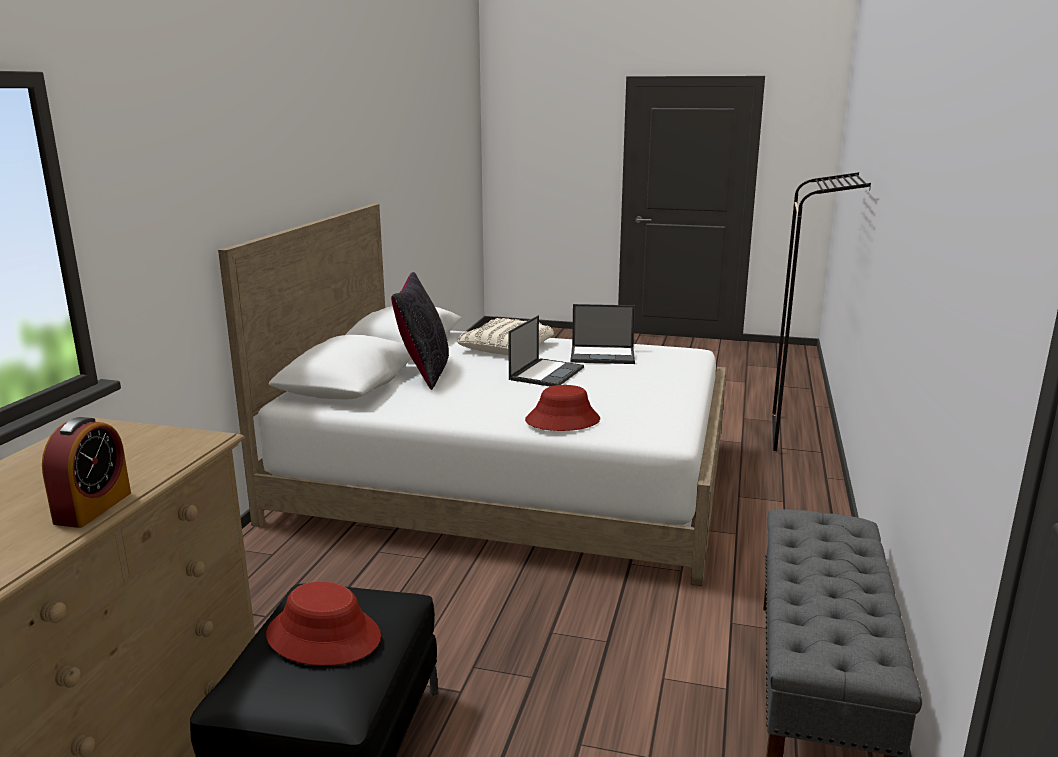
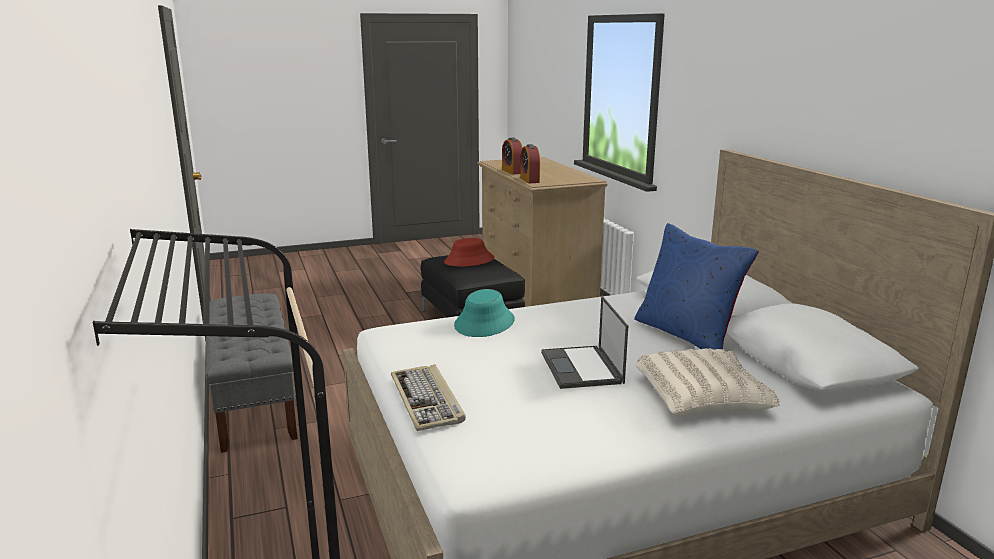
camera: 145 degrees right, 0 degrees up
black pillow [391,272,449,390] -> blue pillow [634,223,759,350]
red hat [525,385,600,431] -> turquoise hat [454,289,515,337]
laptop [571,304,635,364] -> none
none -> keyboard [391,365,466,431]
none -> alarm clock [520,144,540,183]

